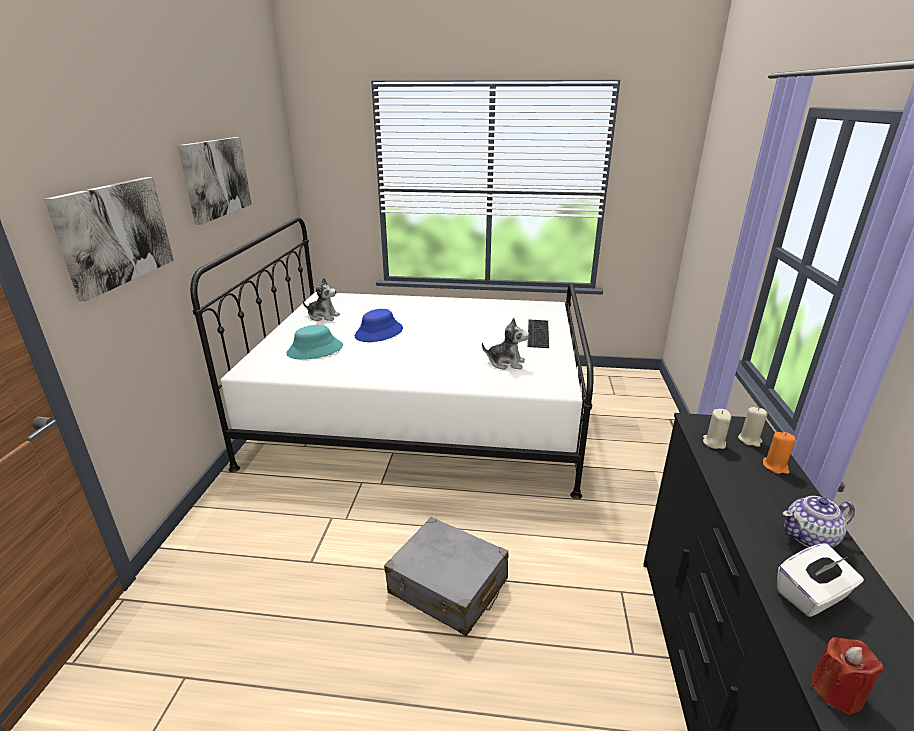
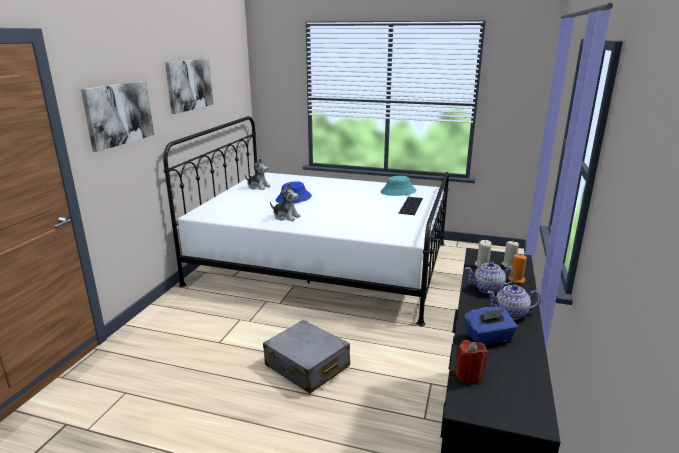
camera: 10 degrees right, 5 degrees down
turquoise hat [286,325,343,360] -> turquoise hat moved to [380,176,416,196]
plush toy [482,318,529,370] -> plush toy moved to [270,184,300,221]
white tissue box [777,543,864,617] -> blue tissue box [464,307,518,345]
none -> teapot [465,262,516,294]

